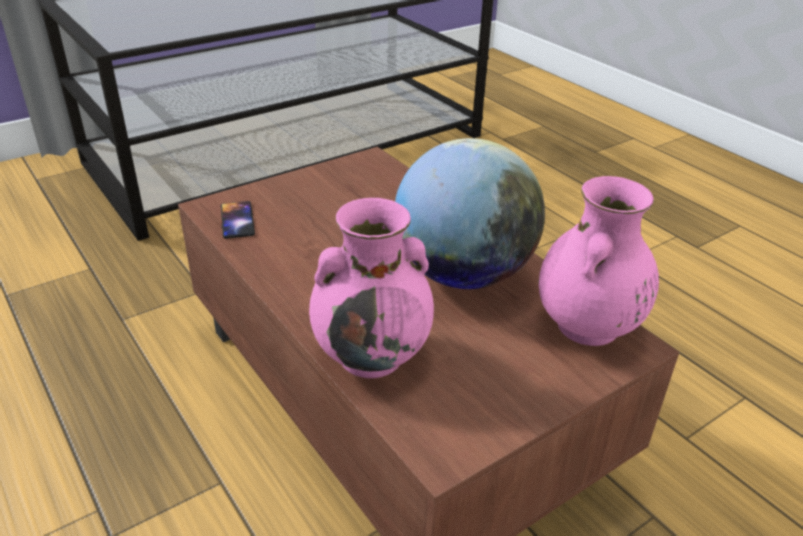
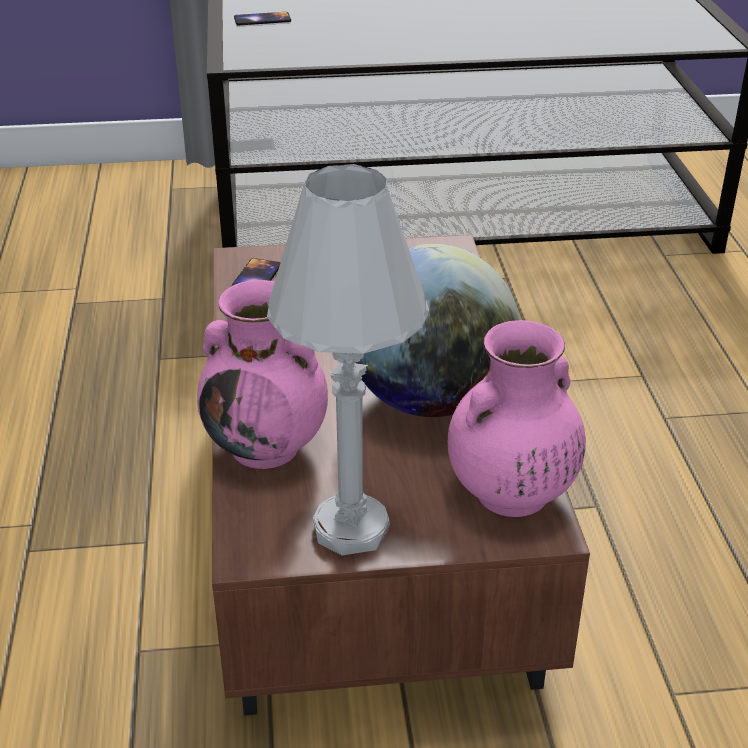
camera: 30 degrees right, 0 degrees up
none -> phone [234,12,291,25]
none -> white table lamp [267,164,429,555]

